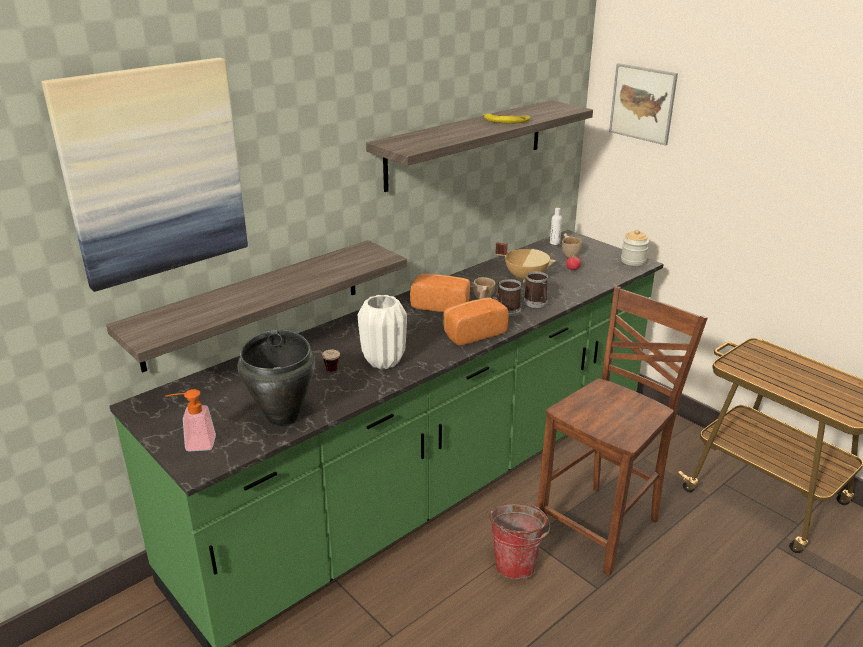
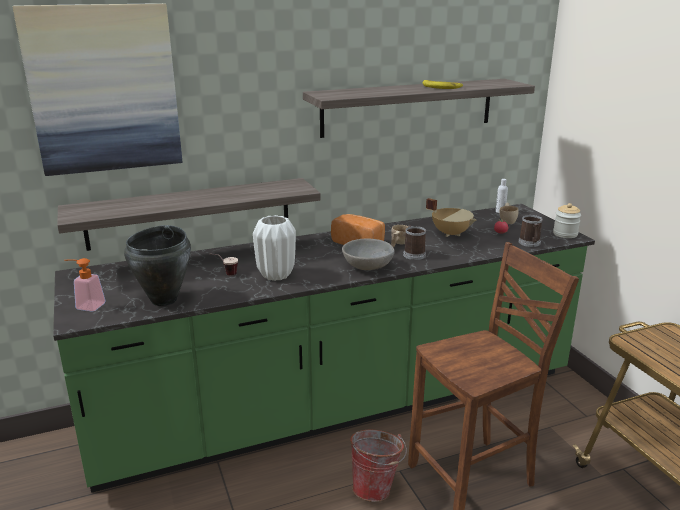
camera: 20 degrees right, 5 degrees down
bread [443,298,509,346] -> grey bowl [342,239,395,270]
mug [523,271,548,308] -> mug moved to [518,215,542,247]
picture [609,63,678,145] -> none

